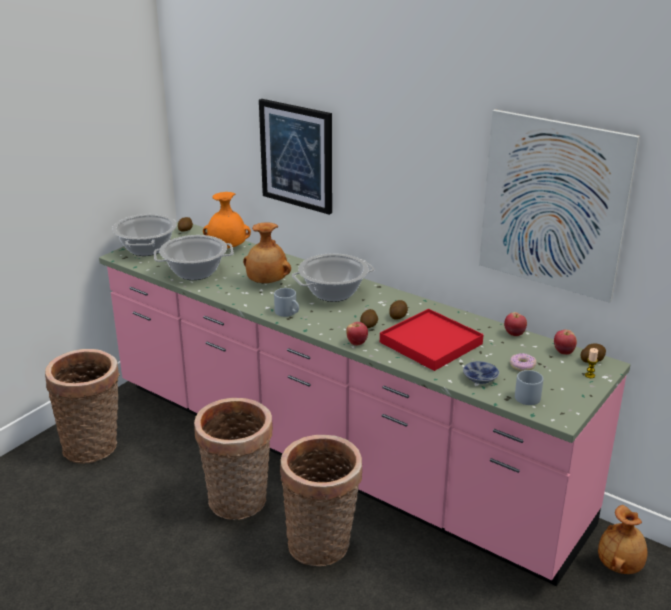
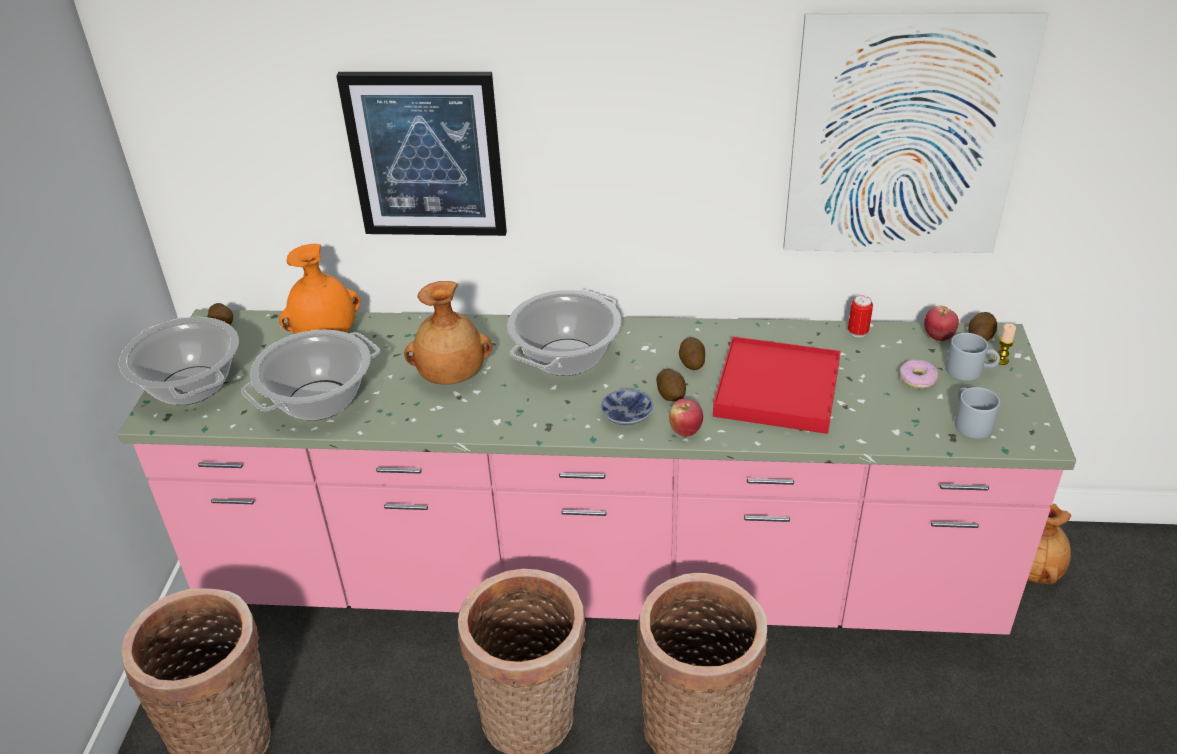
camera: 30 degrees left, 10 degrees up
grey mug [274,288,299,317] -> grey mug moved to [946,333,1000,381]
bowl [463,361,499,384] -> bowl moved to [601,389,653,425]
apple [504,312,527,336] -> can [848,295,873,337]

